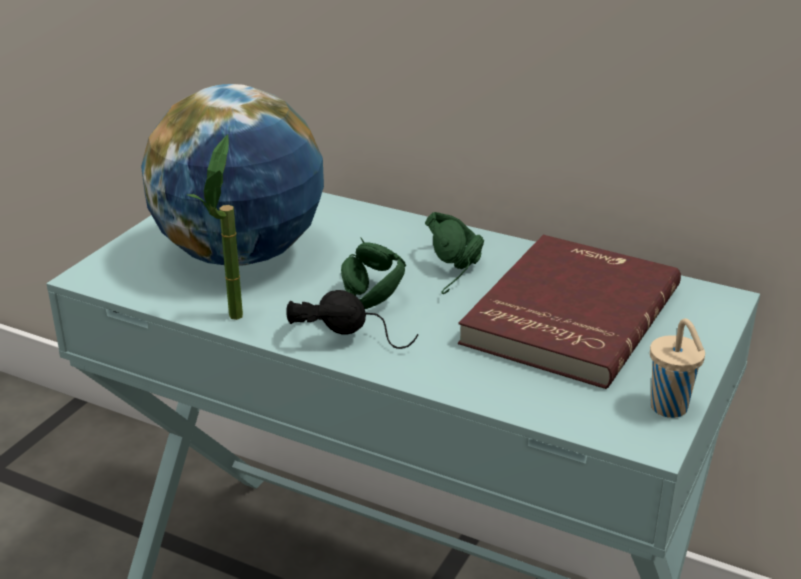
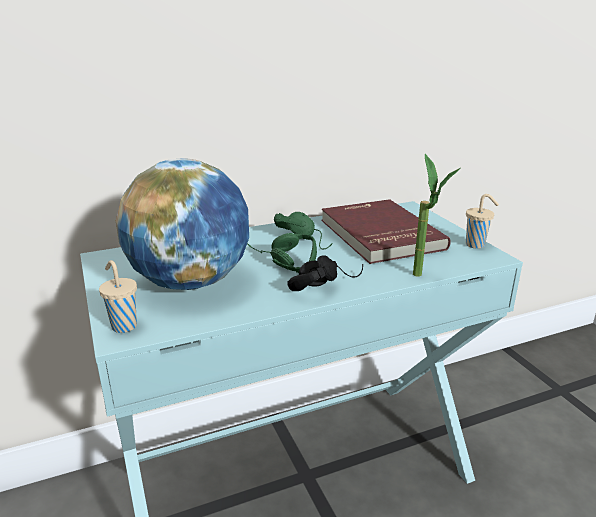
camera: 50 degrees left, 5 degrees down
potted plant [188,134,243,320] -> potted plant moved to [413,154,461,277]
none -> beige cup [99,260,137,333]

